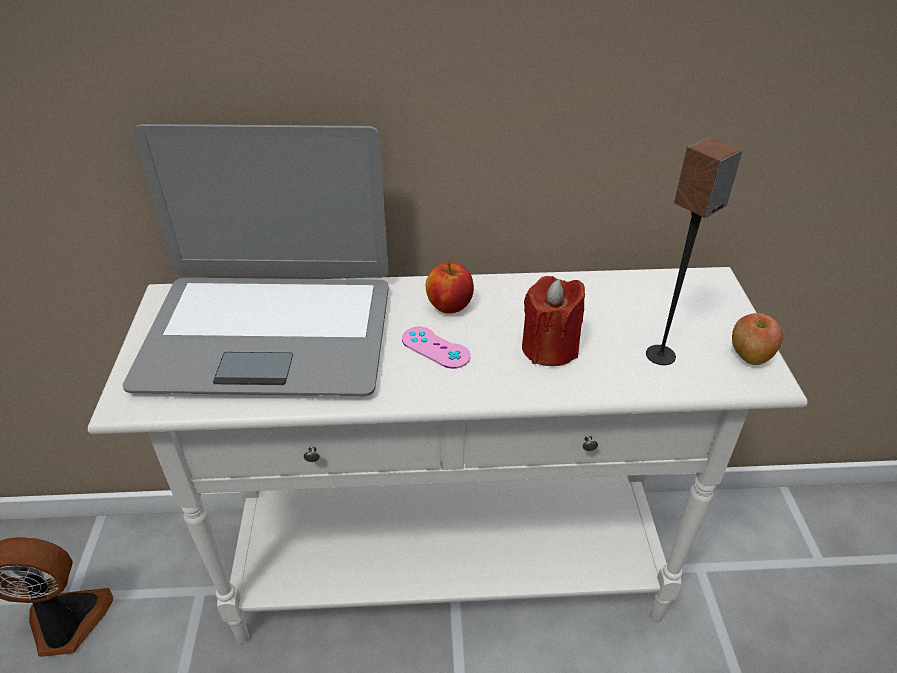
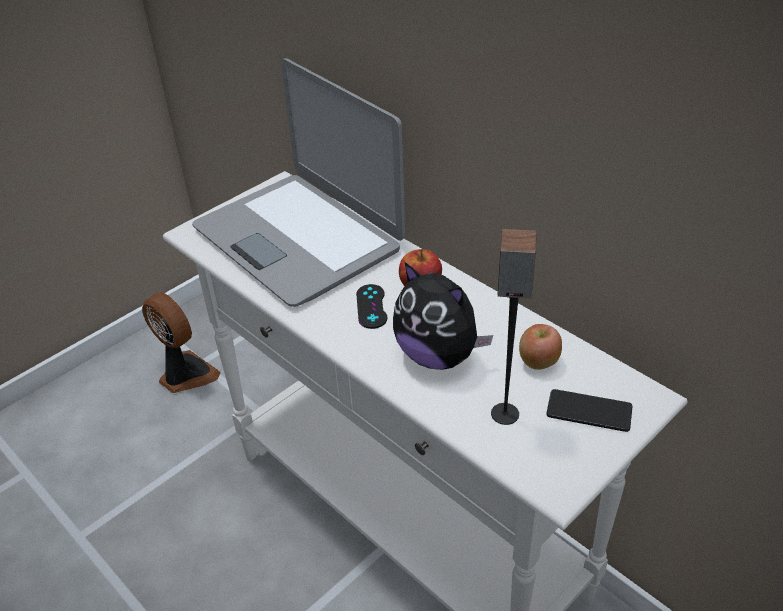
camera: 50 degrees right, 0 degrees up
pink game controller [402,326,471,369] -> black game controller [356,284,387,329]
red candle [522,276,585,366] -> plush toy [393,262,493,370]
apple [732,313,783,365] -> apple moved to [519,324,562,370]
none -> phone [546,389,632,432]

